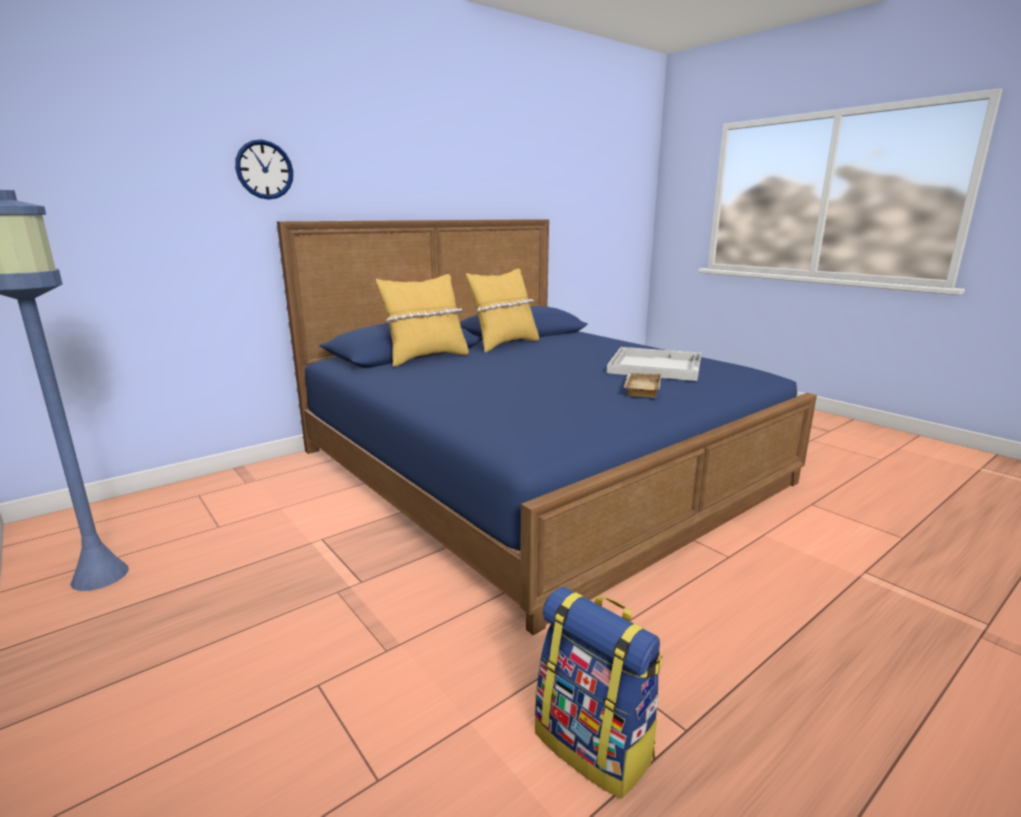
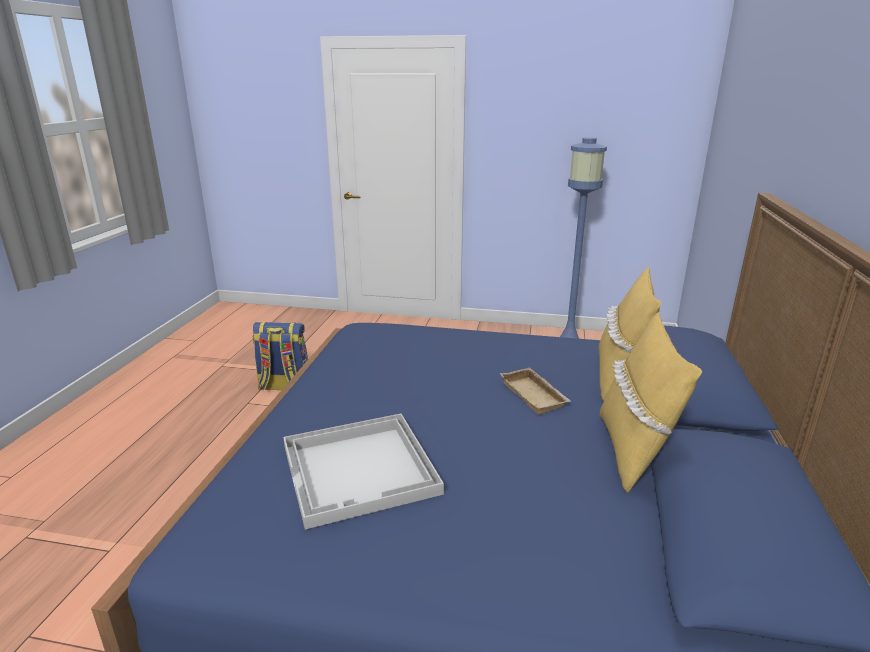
camera: 140 degrees right, 5 degrees up
wall clock [235,139,293,200] -> none
beige tray [624,373,661,398] -> beige tray moved to [500,368,571,415]

